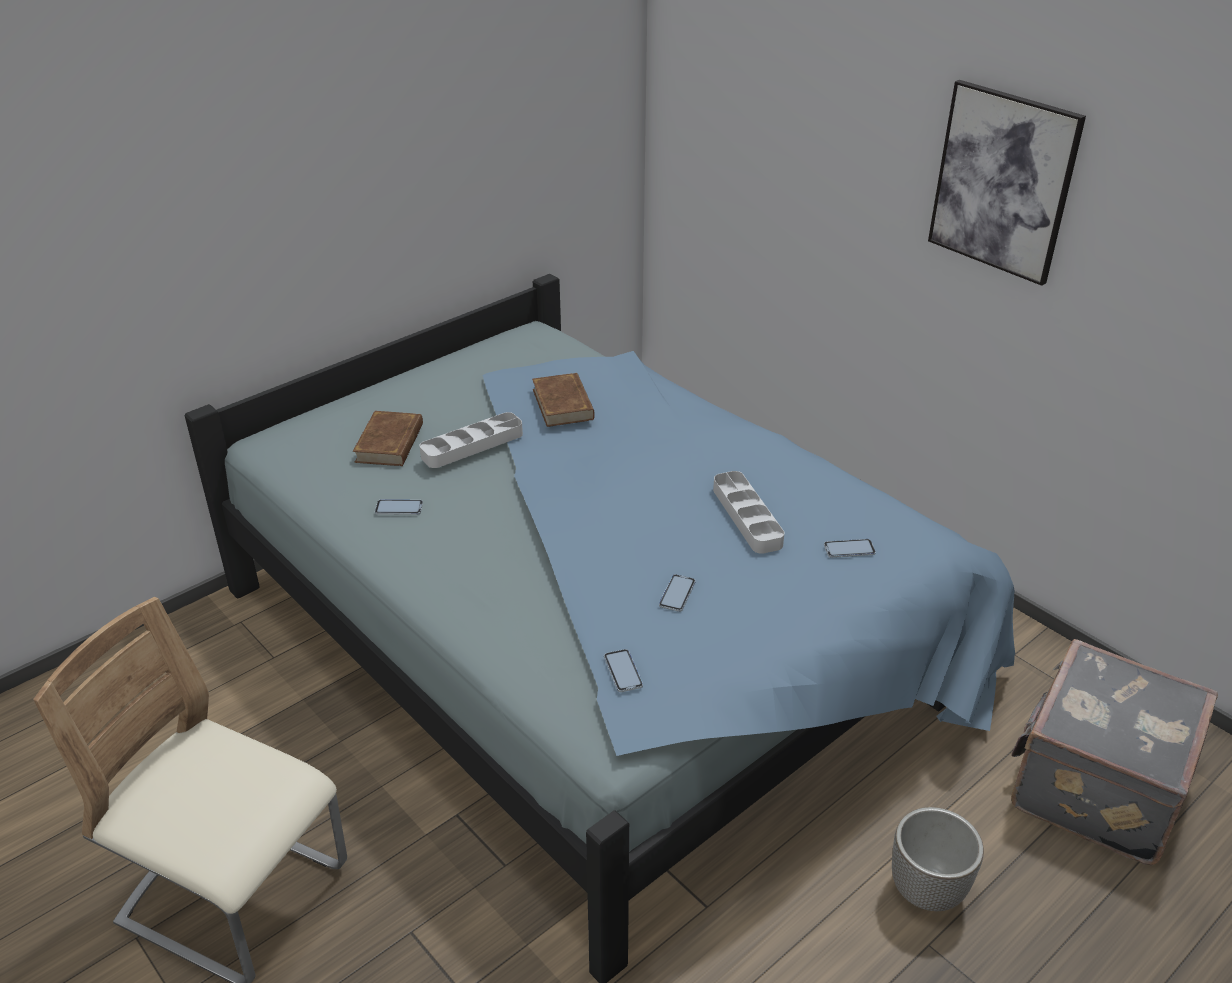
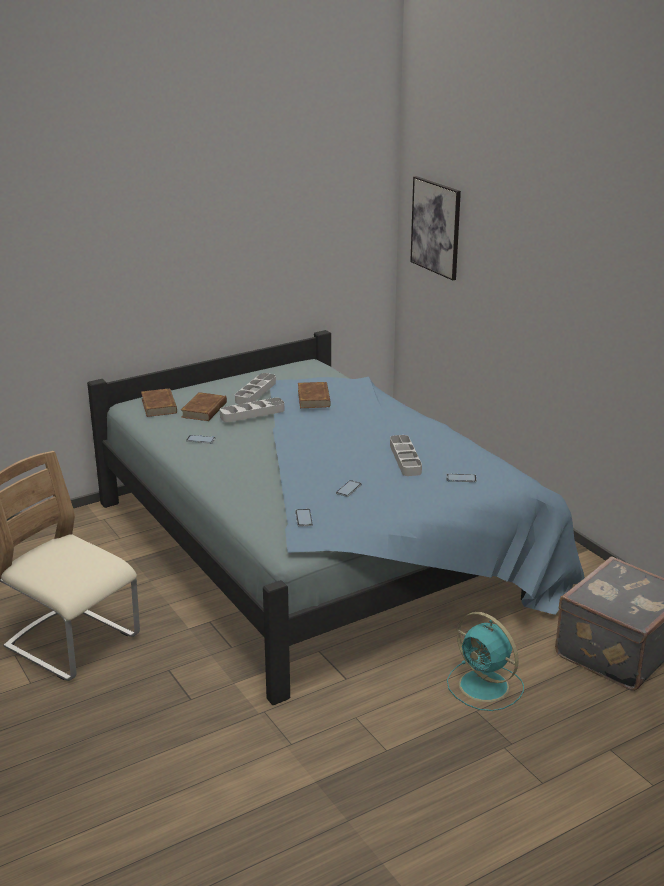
camera: 10 degrees right, 10 degrees down
planter [892,807,984,911] -> turquoise fan [447,612,524,711]
picture [928,80,1086,286] -> picture moved to [410,176,461,281]
none -> brown book [141,388,177,417]
none -> grey tray [235,373,276,404]

